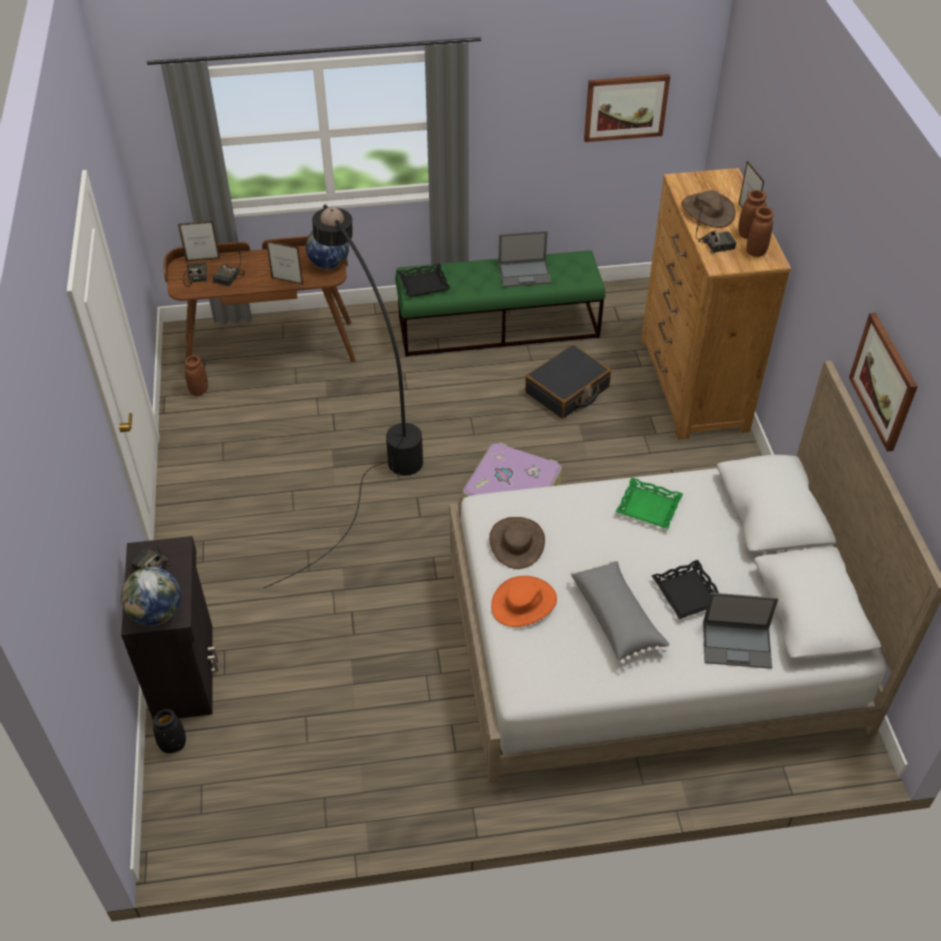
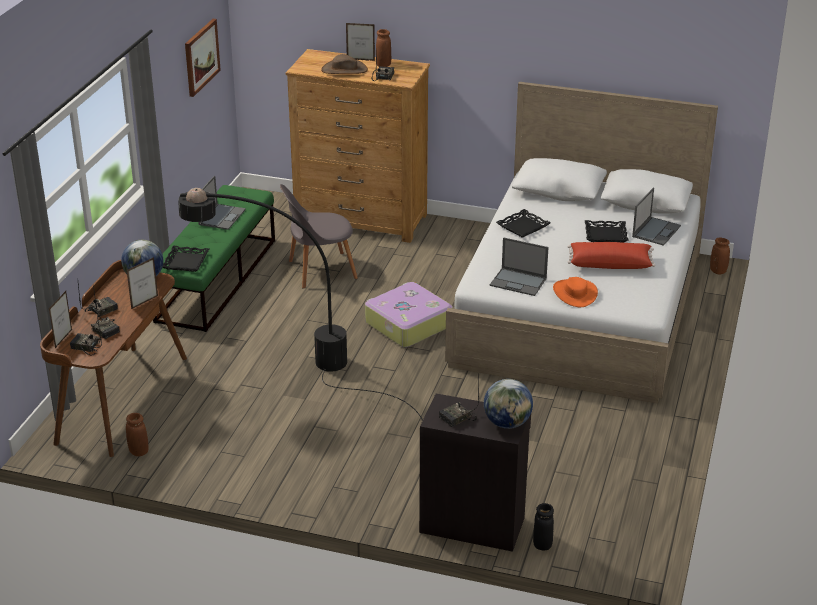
camera: 65 degrees left, 15 degrees down
brown hat [489,517,545,569] -> laptop [490,237,549,296]
black suitcase [525,345,611,419] -> grey chair [280,184,358,289]
grey pillow [571,560,669,665] -> red pillow [568,242,655,269]
green tray [615,478,683,529] -> black tray [496,209,551,238]
brown vase [746,206,774,257] -> brown vase moved to [710,238,730,274]
picture [849,313,918,452] -> none
none -> radio [78,284,118,317]

